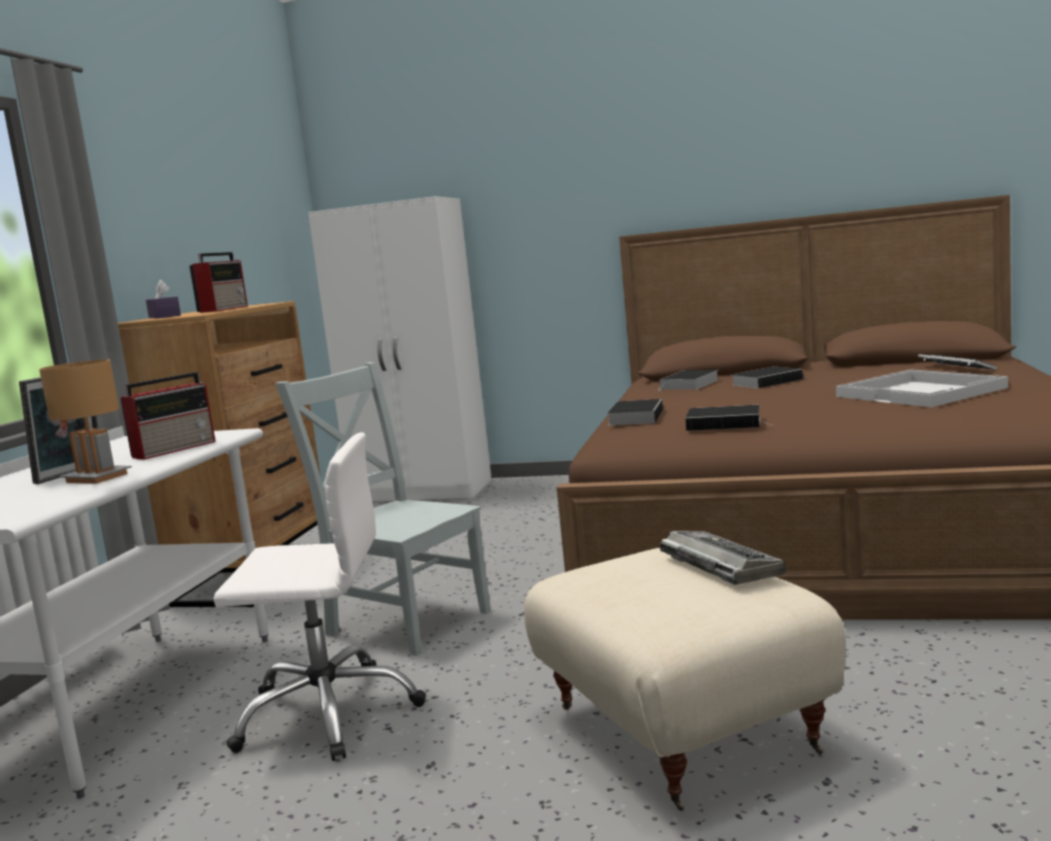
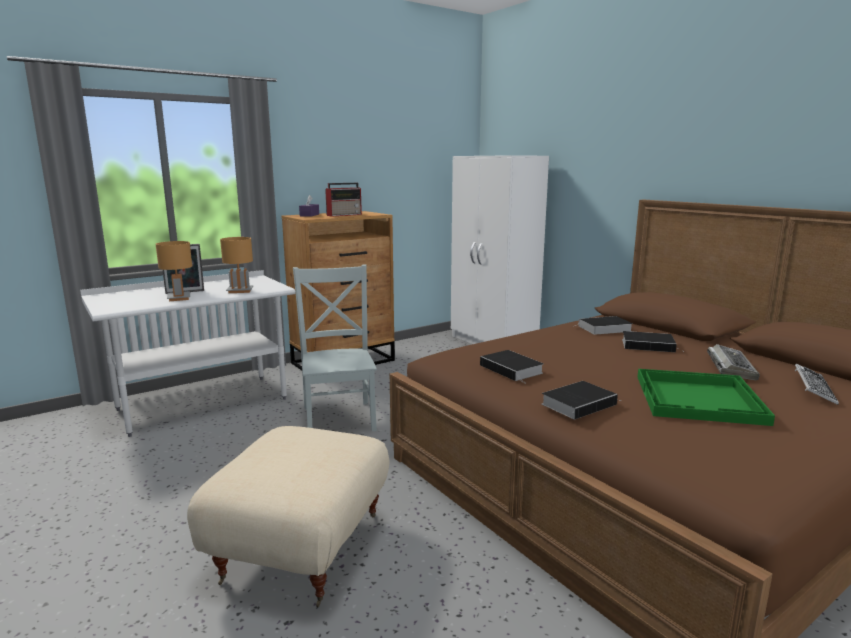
camera: 40 degrees right, 5 degrees up
radio [120,372,216,460] -> brown table lamp [220,237,253,293]
white office chair [214,432,426,761] -> none
book [607,399,663,425] -> book moved to [542,381,619,420]
keyboard [660,531,786,585] -> keyboard moved to [707,344,760,380]
white tray [836,370,1008,407] -> green tray [638,369,775,426]

